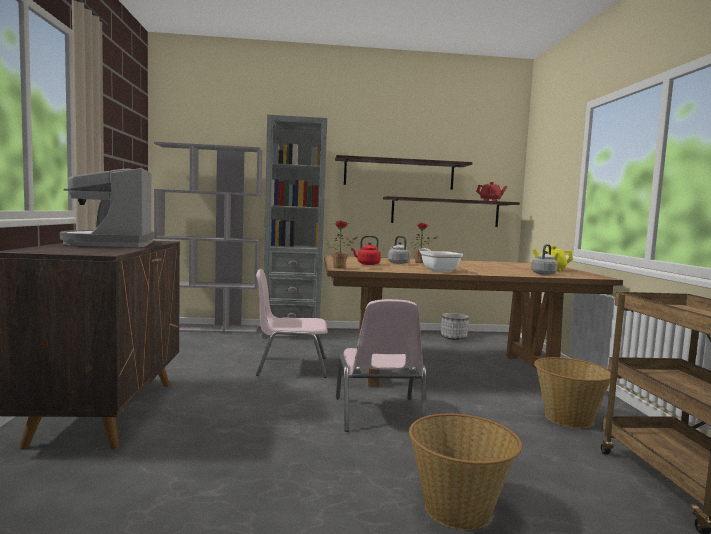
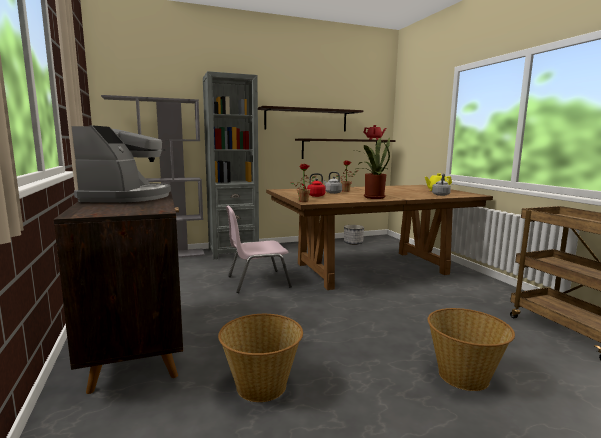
camera: 15 degrees left, 5 degrees up
coffee machine [60,168,155,247] -> coffee machine turned 150 degrees counterclockwise [71,125,171,203]
pink chair [336,299,426,432] -> none
frying pan [419,248,463,272] -> potted plant [355,138,390,199]
basket [534,357,611,428] -> basket moved to [218,314,303,402]

